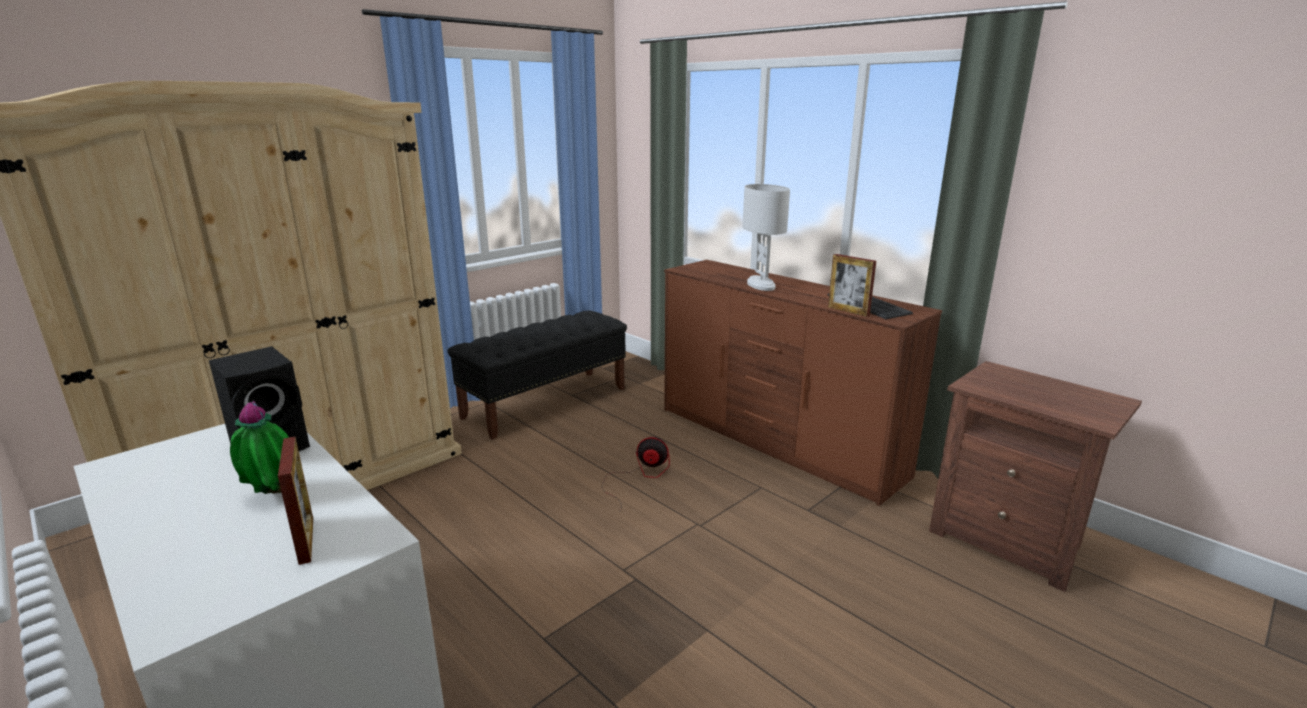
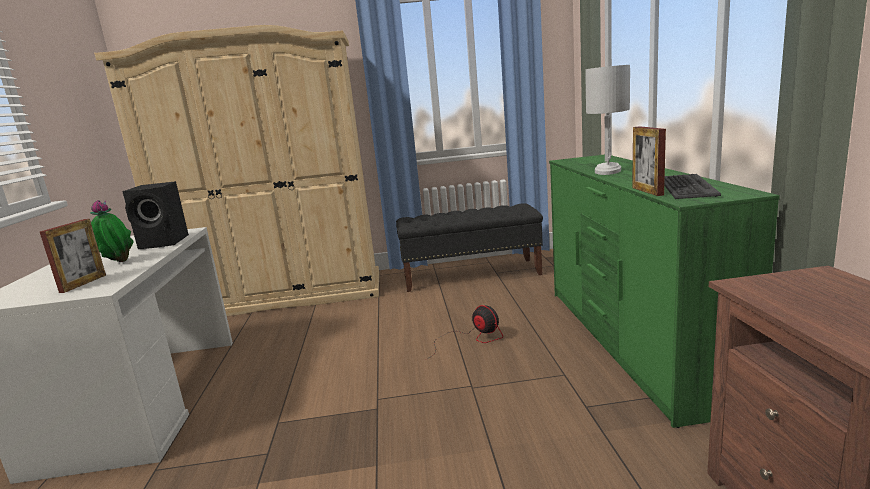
camera: 40 degrees right, 5 degrees down
brown dresser [664,260,942,506] -> green dresser [549,155,780,428]

